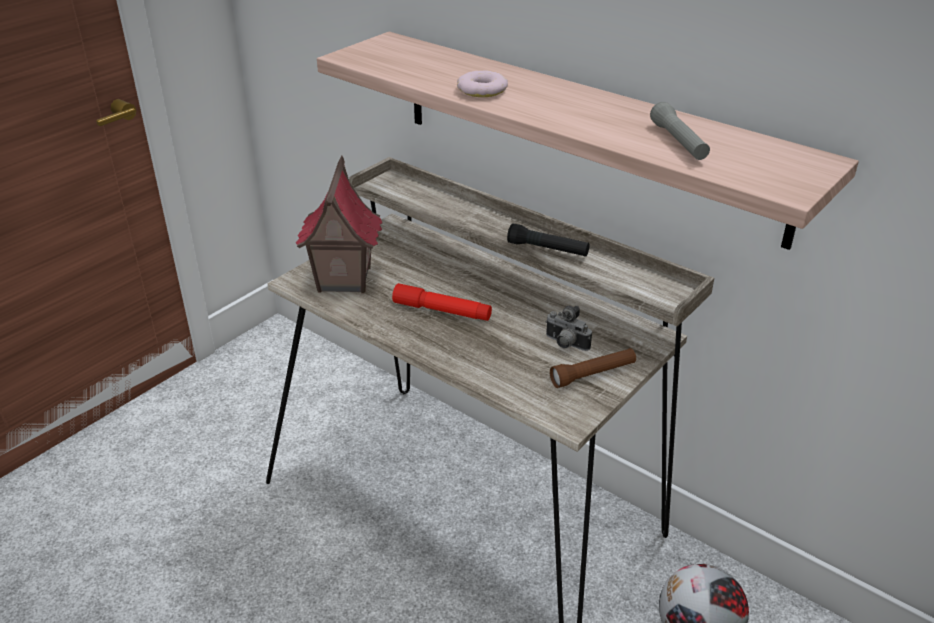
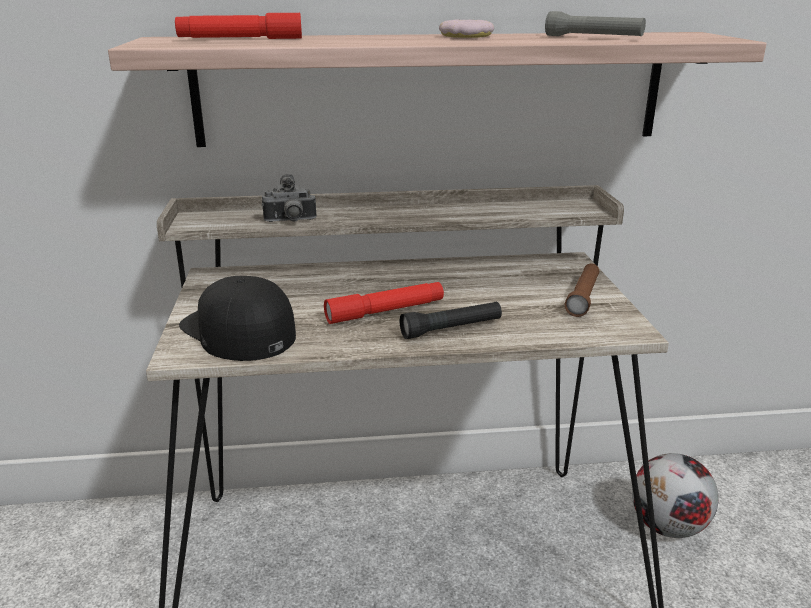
camera: 45 degrees left, 10 degrees down
toy house [296,155,383,293] -> black cap [179,276,296,361]
donut [457,70,508,97] -> donut moved to [439,20,494,38]
black flashlight [507,223,590,257] -> black flashlight moved to [400,301,502,339]
camera [545,306,592,351] -> camera moved to [262,174,317,222]
none -> red flashlight [175,13,302,39]

